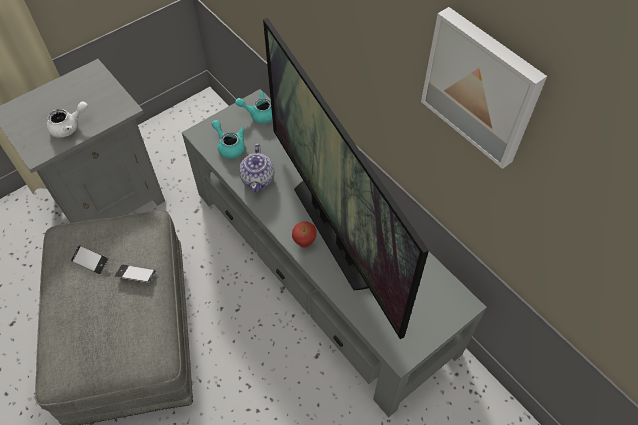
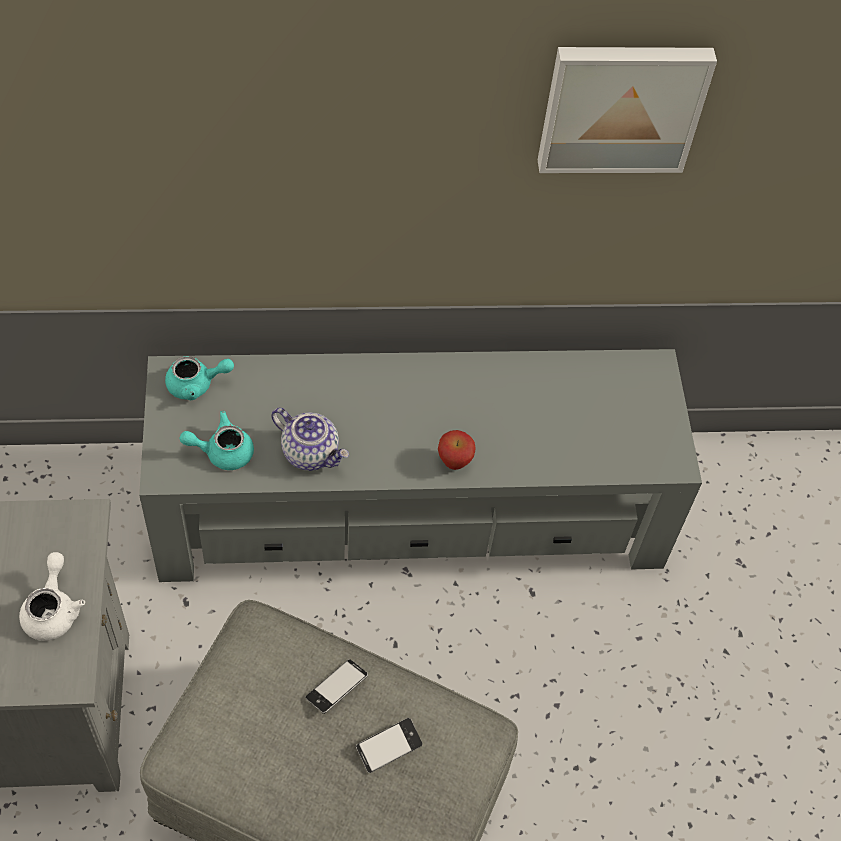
camera: 60 degrees left, 0 degrees up
phone [71,245,109,274] -> phone moved to [356,718,423,773]
turquoise teapot [235,91,273,124] -> turquoise teapot turned 135 degrees counterclockwise [165,356,234,400]
television [263,18,429,339] -> none

